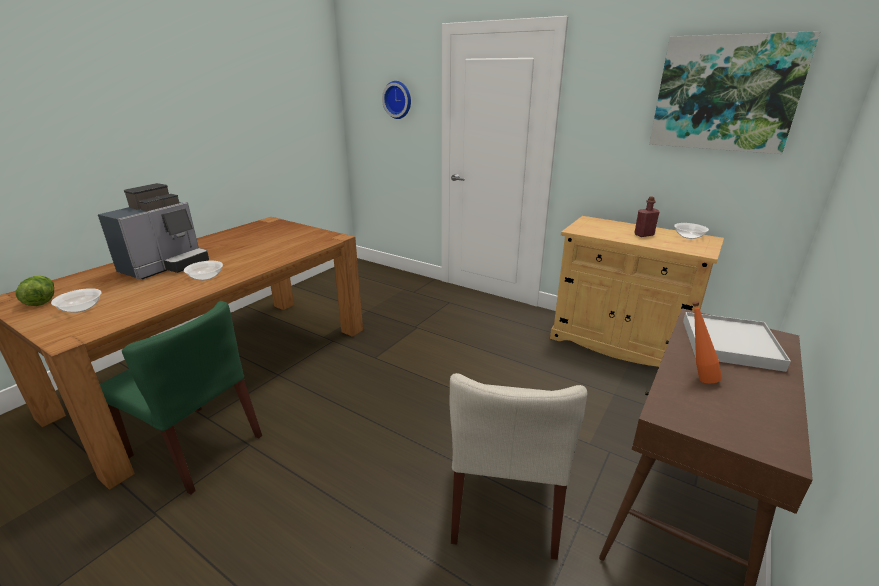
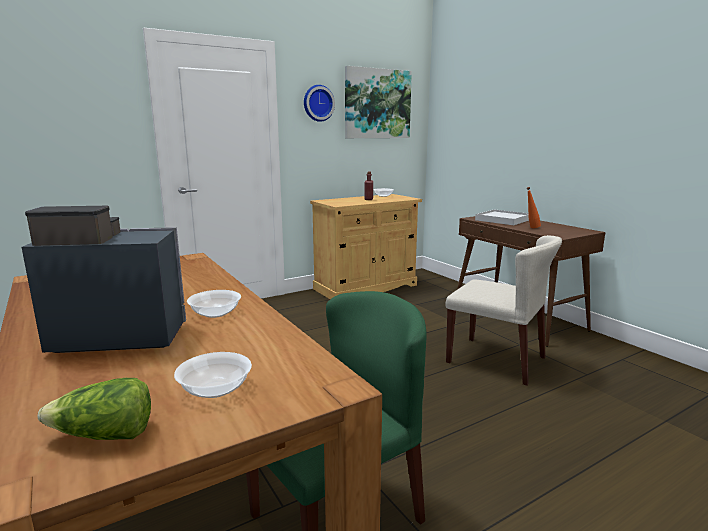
camera: 65 degrees left, 10 degrees down
coffee machine [98,183,209,279] -> coffee machine turned 60 degrees counterclockwise [22,206,186,353]
wall clock [382,81,411,119] -> wall clock moved to [304,85,335,122]

